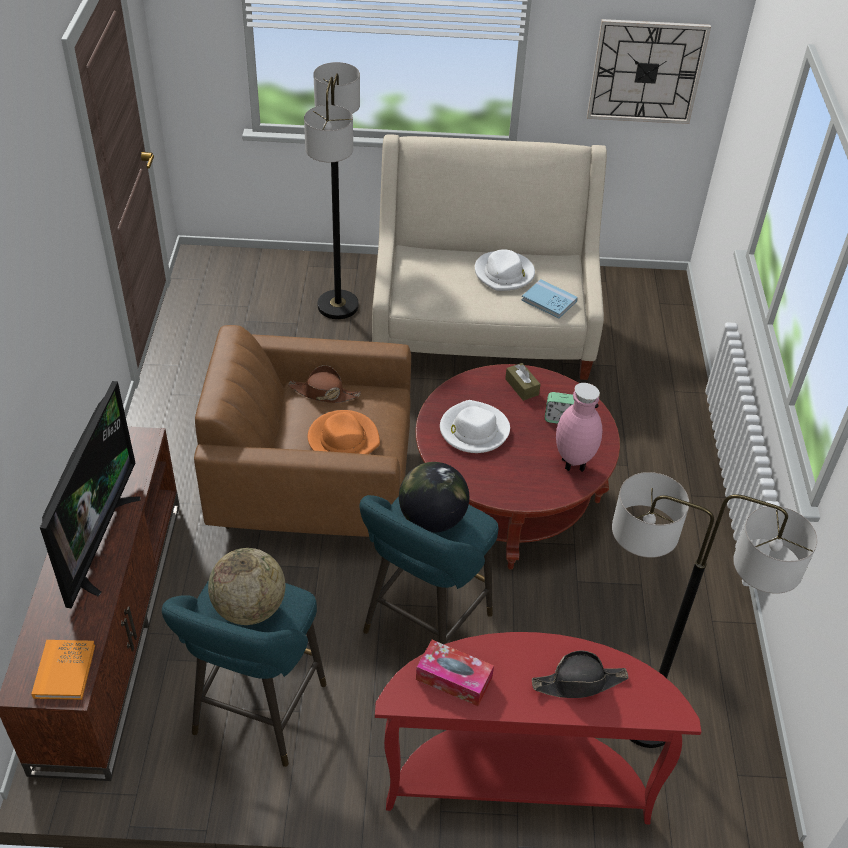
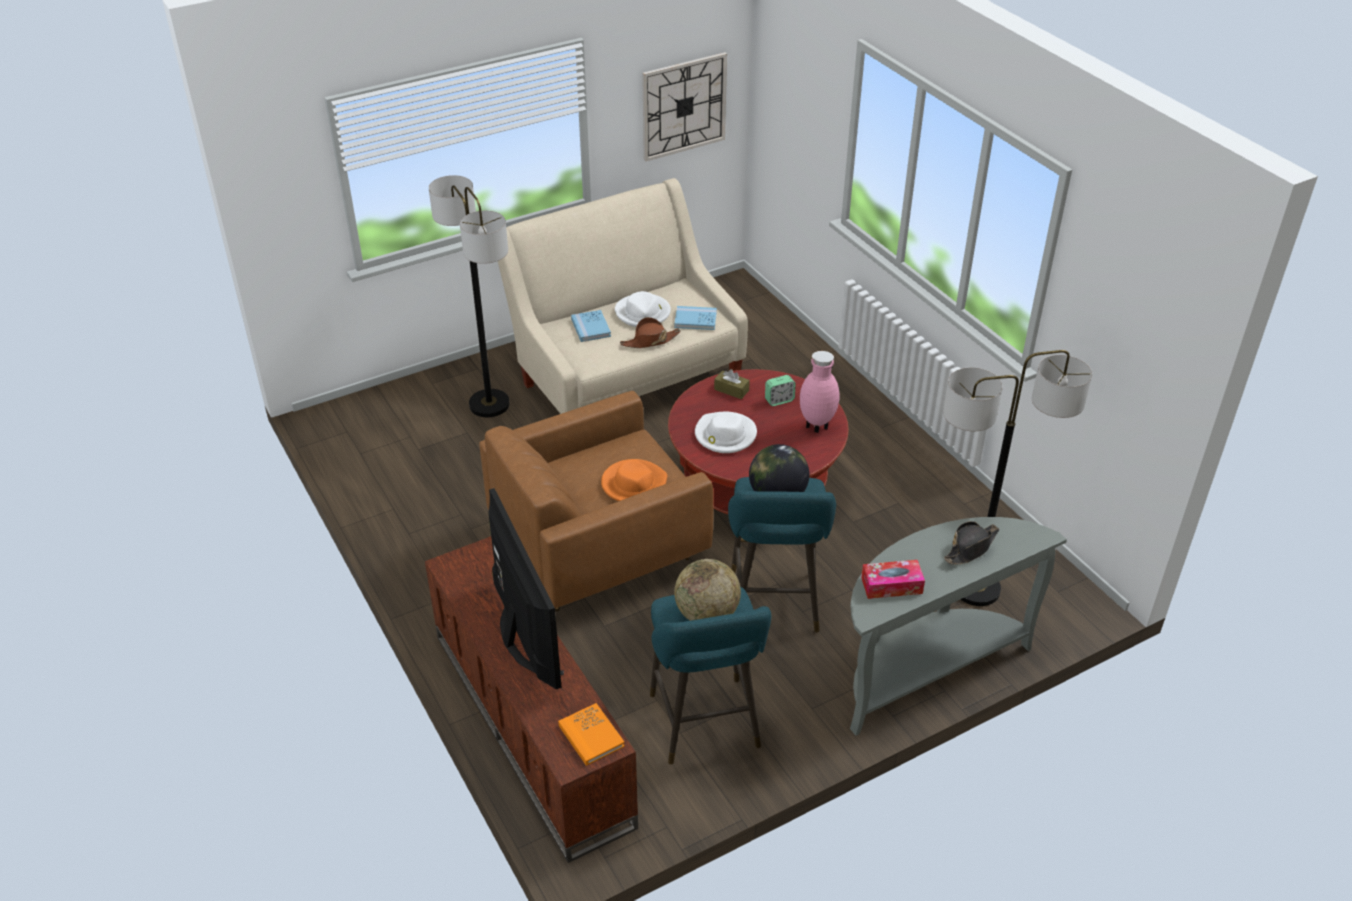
camera: 30 degrees left, 5 degrees down
brown hat [288,365,361,403] -> brown hat moved to [620,317,681,348]
red console table [375,632,701,825] -> grey console table [850,517,1067,736]
none -> blue book [571,310,611,342]

